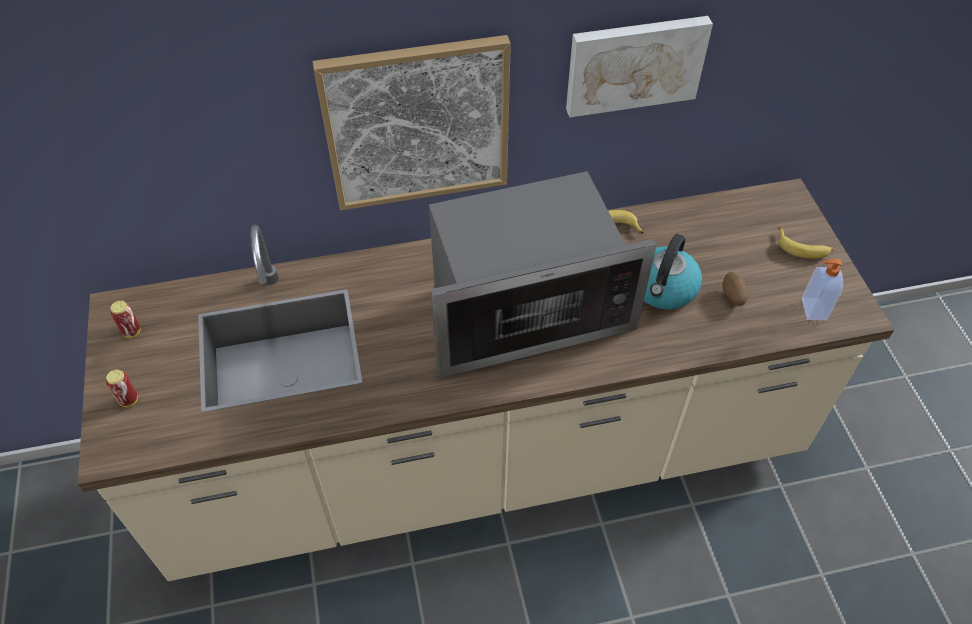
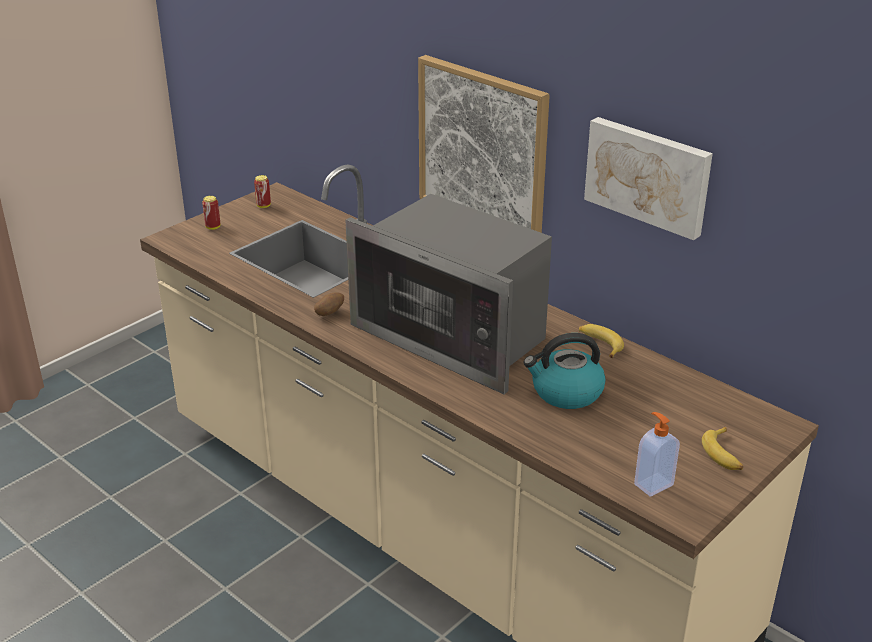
camera: 55 degrees right, 20 degrees down
potato [723,272,748,306] -> potato moved to [314,292,344,316]

